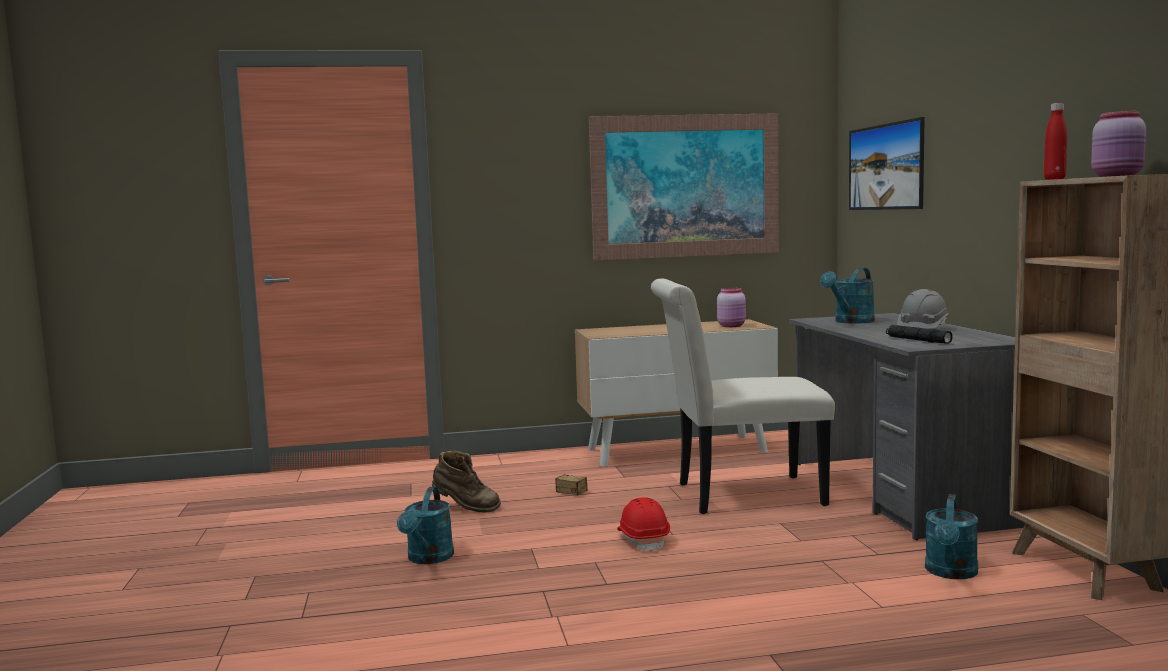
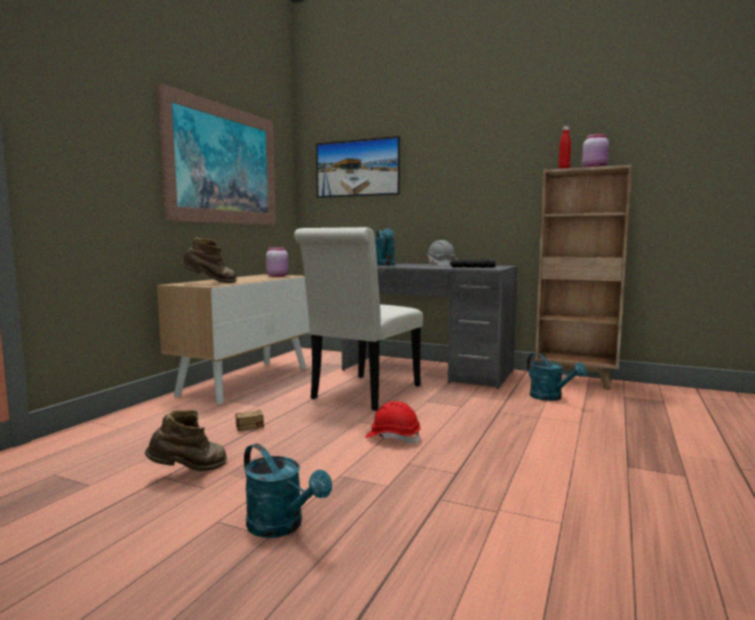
camera: 55 degrees left, 0 degrees up
none -> brown boot [181,237,237,283]

